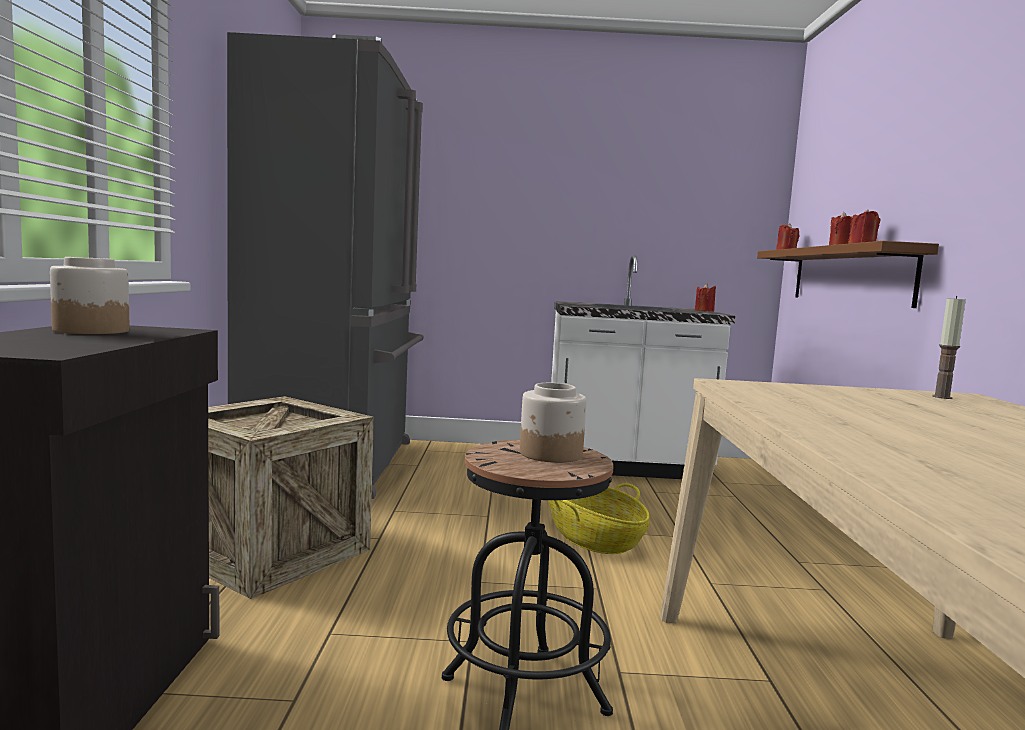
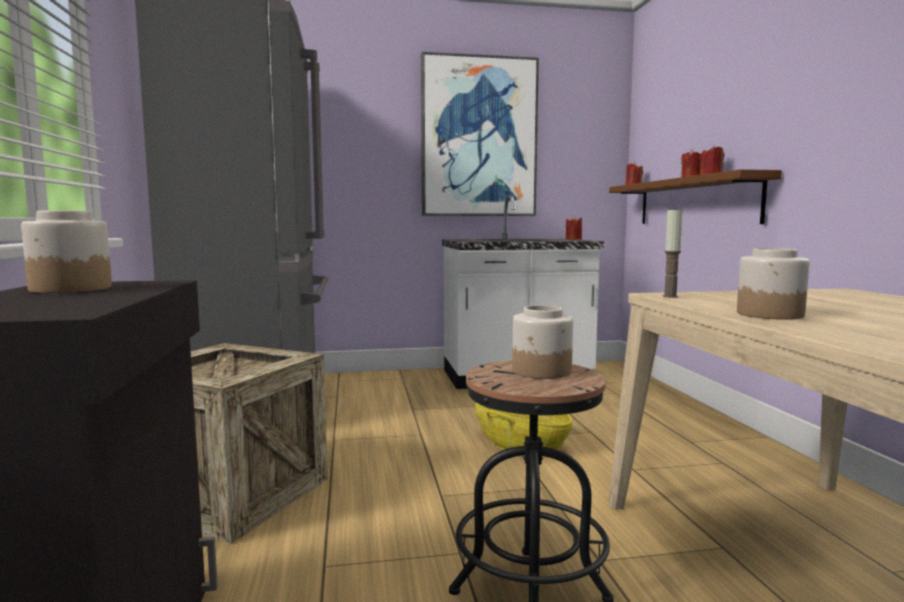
camera: 10 degrees left, 0 degrees up
candle [932,296,966,399] -> candle moved to [663,209,682,298]
none -> picture [421,52,539,216]
none -> jar [737,248,809,320]

